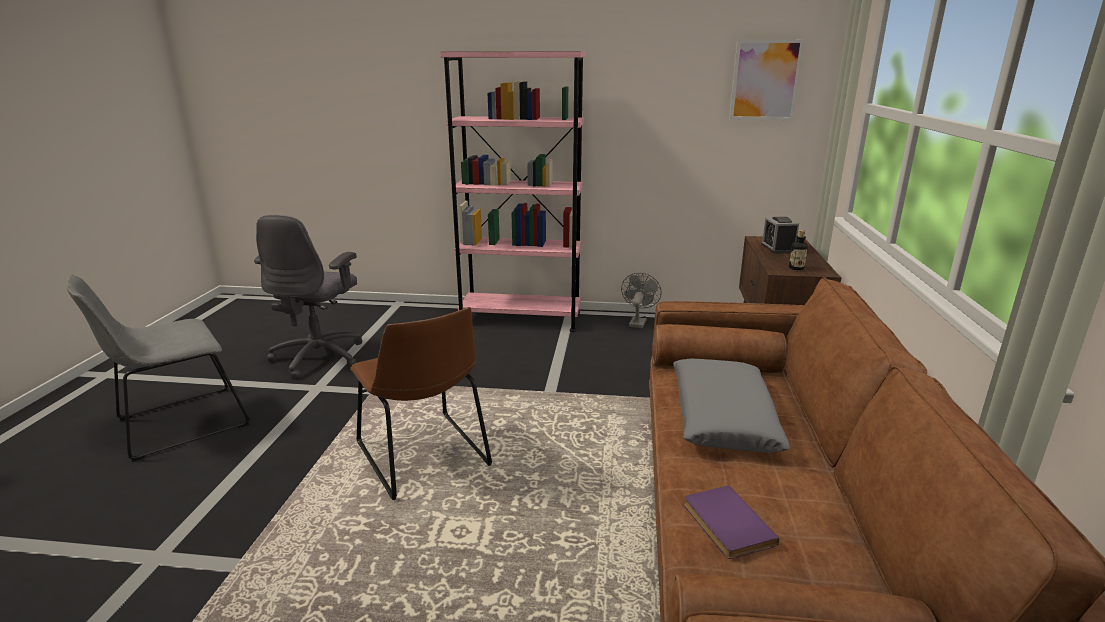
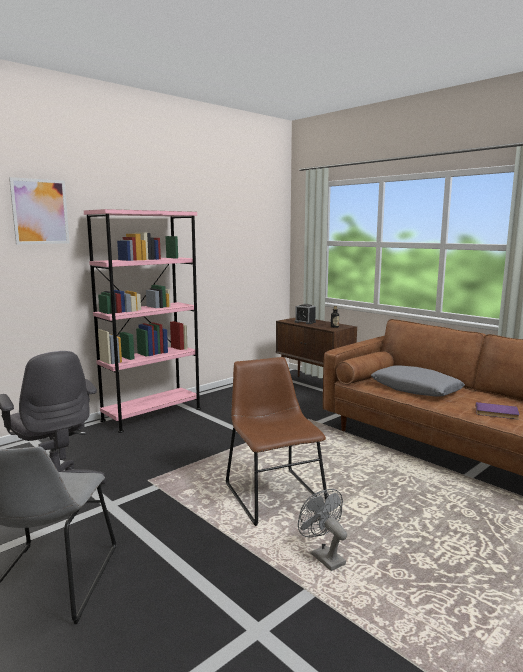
camera: 50 degrees left, 10 degrees down
brown chair [350,307,492,500] -> brown chair turned 120 degrees counterclockwise [226,357,328,526]
grey fan [621,273,662,328] -> grey fan moved to [298,489,347,571]
picture [729,39,805,120] -> picture moved to [9,177,69,244]

